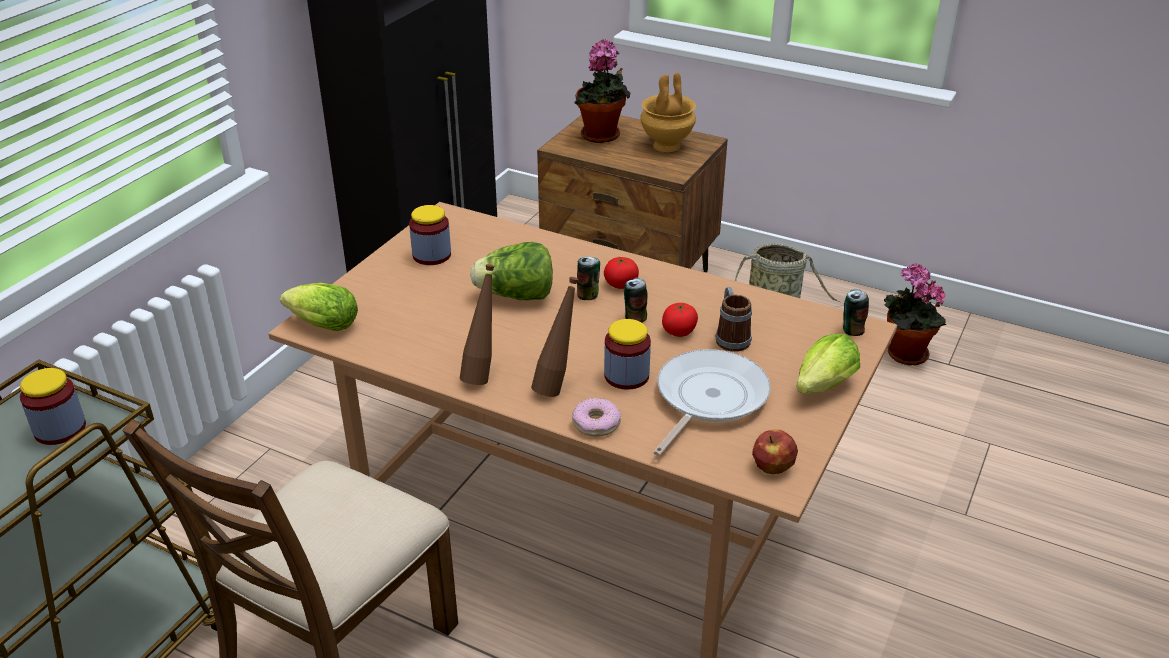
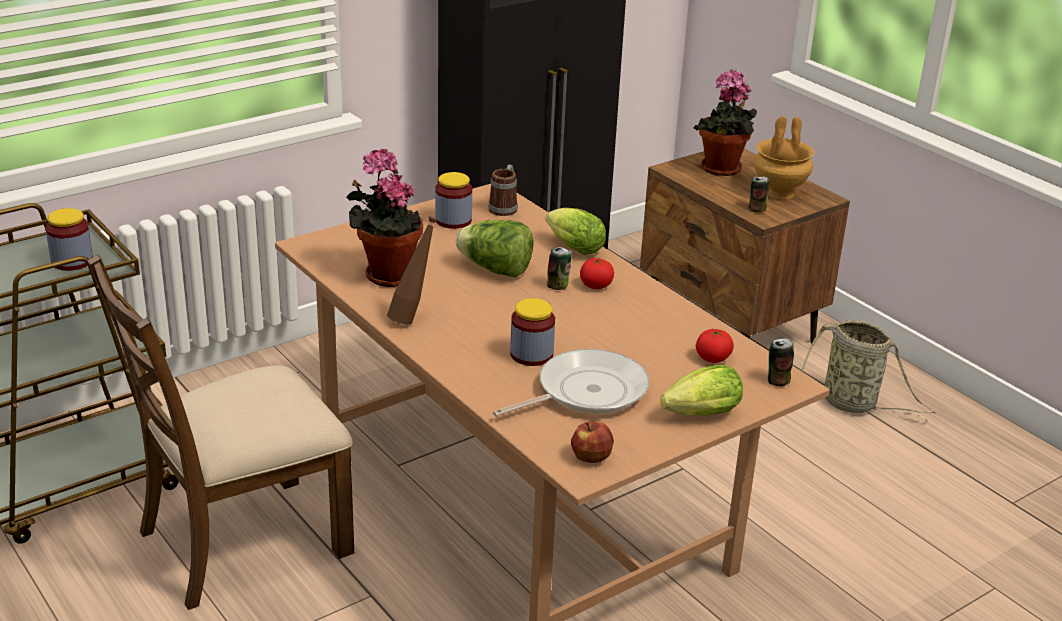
camera: 25 degrees right, 5 degrees down
lettuce [280,283,358,331] -> lettuce moved to [545,208,606,255]
brown bottle [531,277,579,397] -> none
donut [572,398,621,436] -> none
can [624,278,647,323] -> can moved to [749,176,769,212]
tomato [662,303,698,337] -> tomato moved to [696,328,734,363]
mug [715,287,752,352] -> mug moved to [488,165,518,216]
potted plant [884,263,946,365] -> potted plant moved to [346,149,423,287]

